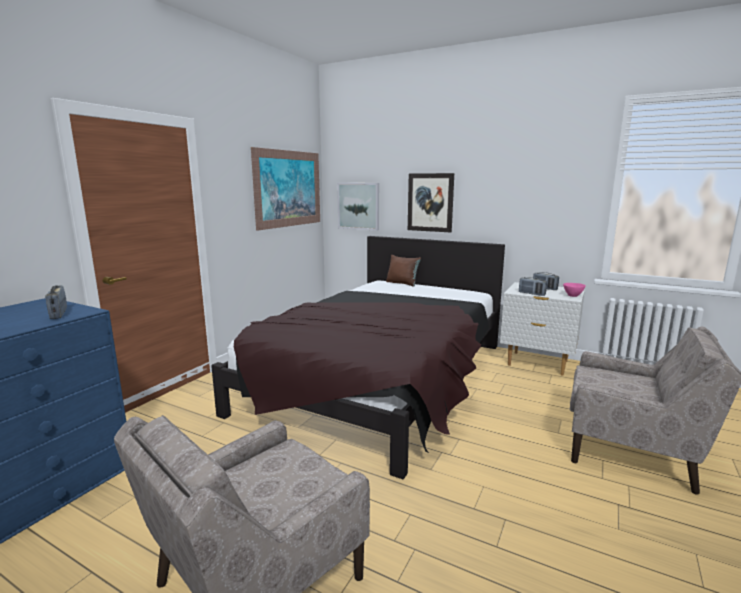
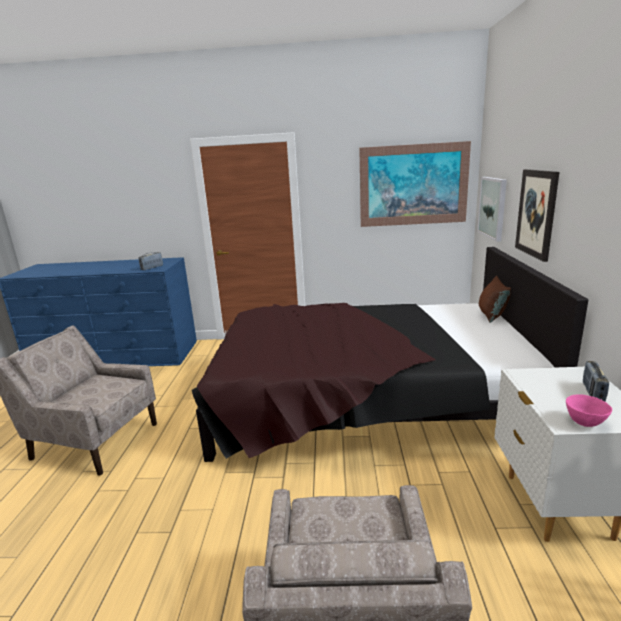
camera: 65 degrees right, 5 degrees up
radio [519,277,547,296] -> none

